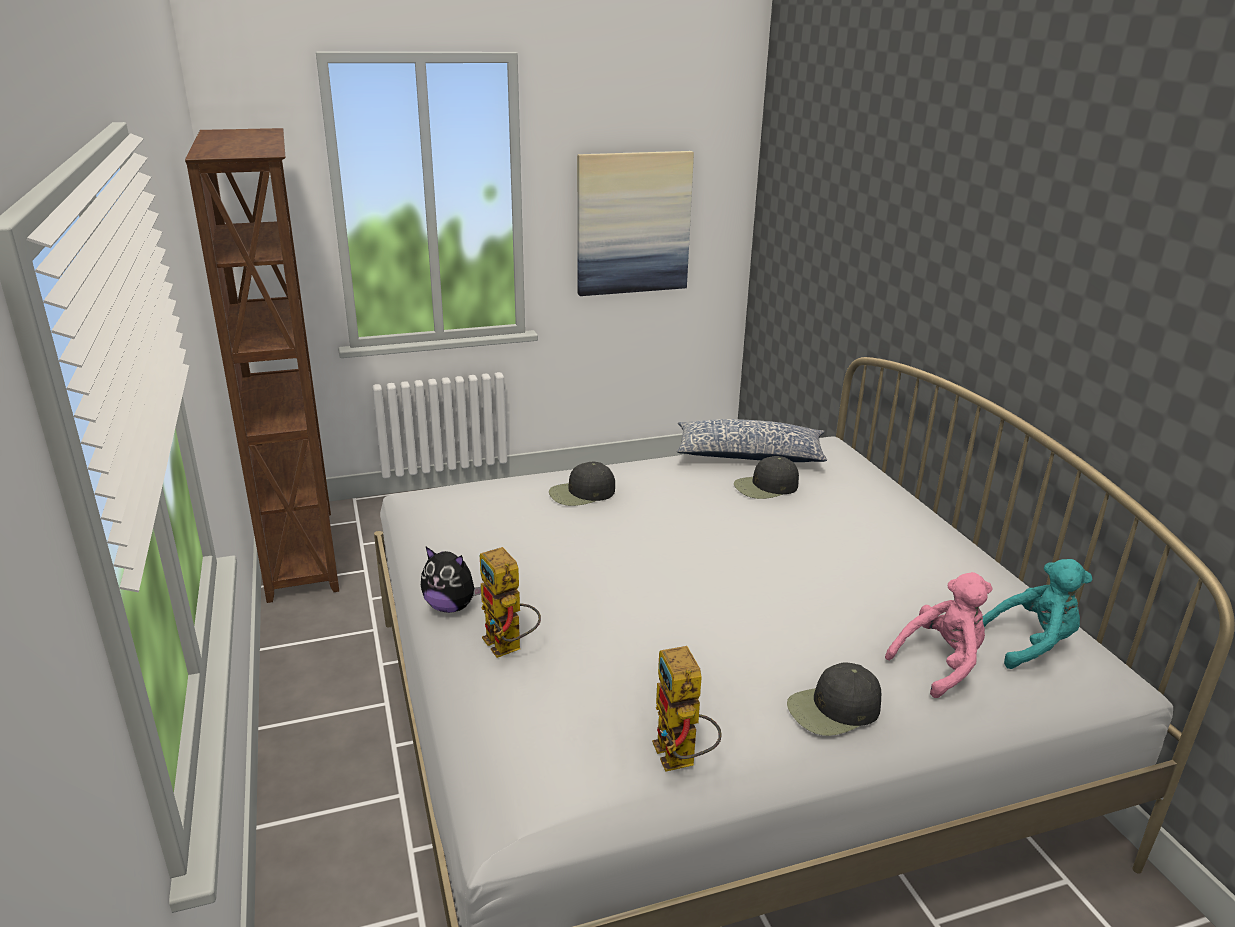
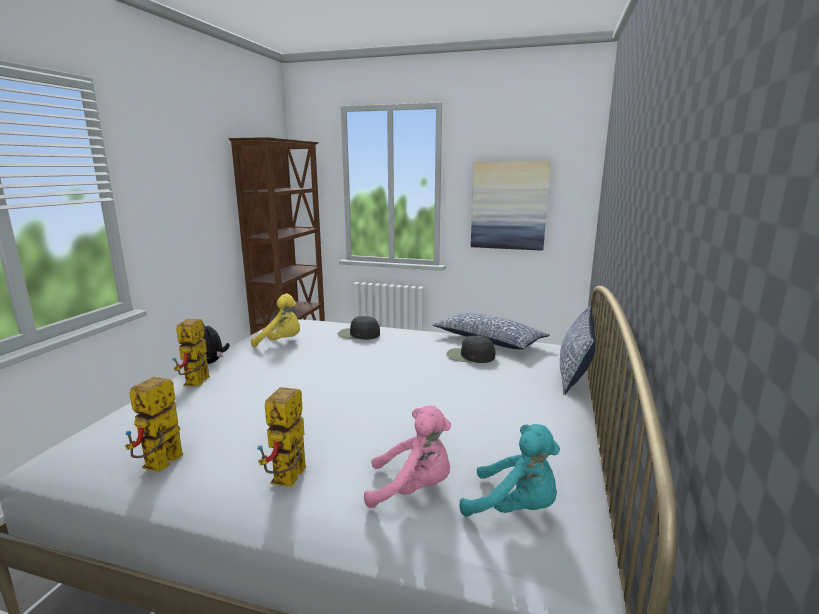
camera: 35 degrees right, 10 degrees down
black cap [787,662,881,736] -> toy robot [257,387,306,487]
none -> yellow plush toy [251,294,300,347]
none -> pillow [560,305,596,395]

